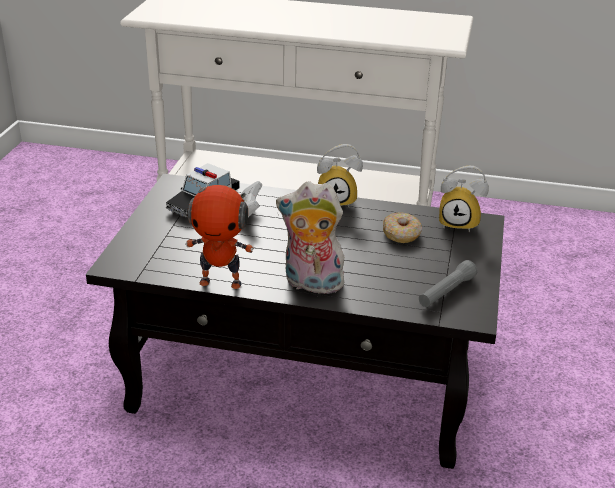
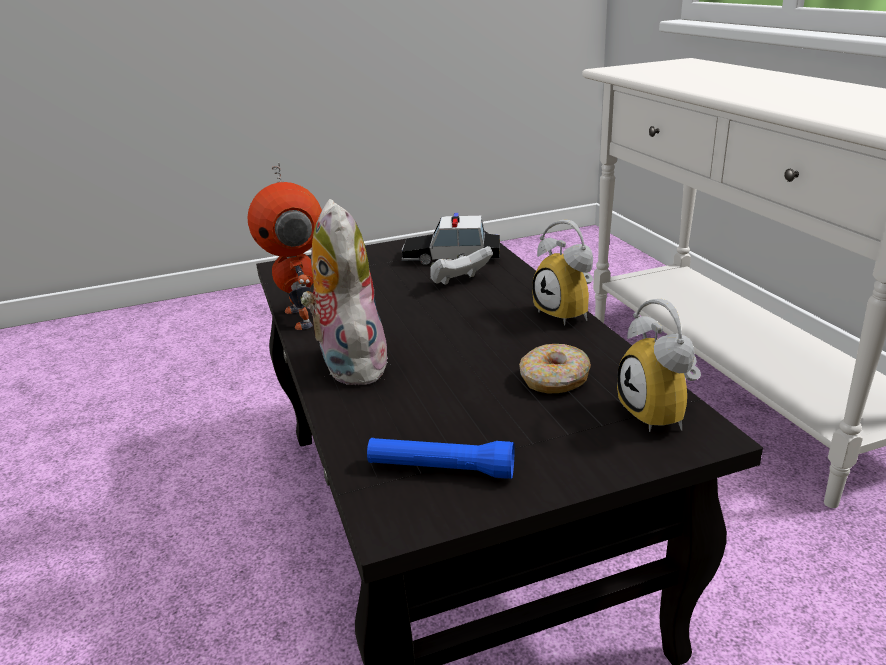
camera: 60 degrees right, 5 degrees down
grey flashlight [419,260,477,307] -> blue flashlight [367,438,514,479]

